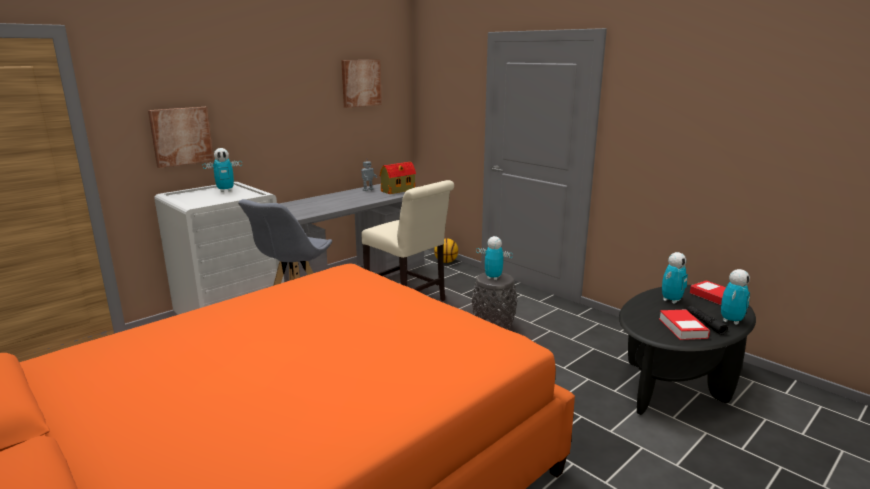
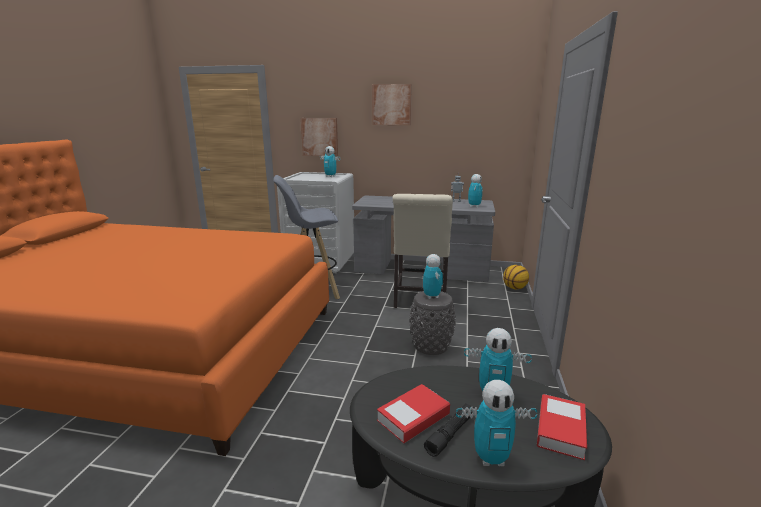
camera: 55 degrees right, 0 degrees up
picture [341,60,382,108] -> picture moved to [372,84,412,125]
toy house [380,162,416,194] -> toy robot [468,174,483,207]

